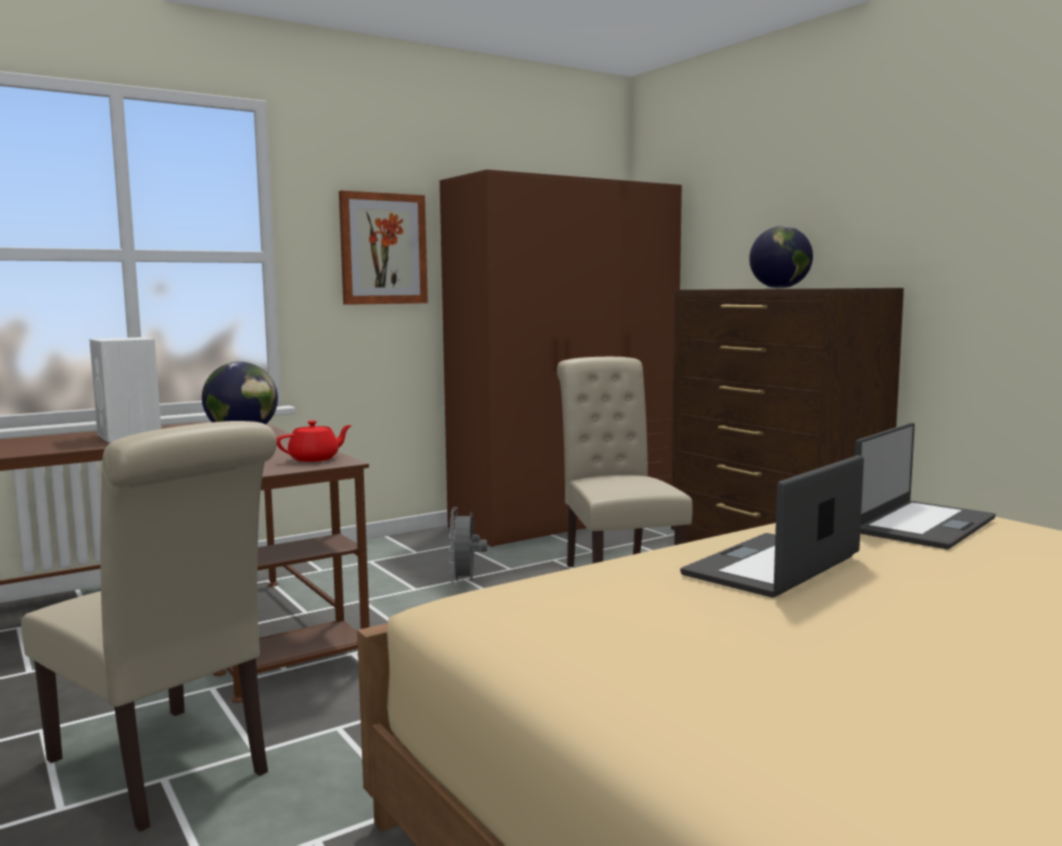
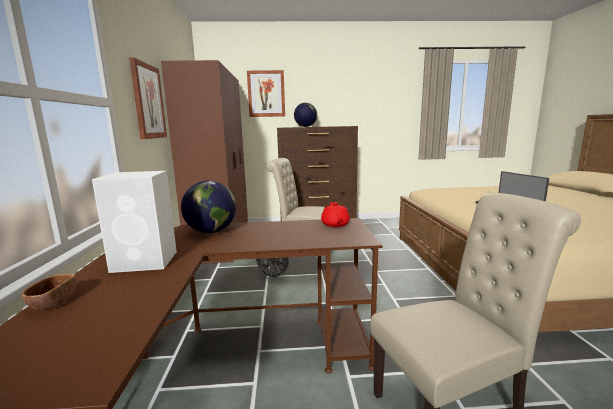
camera: 60 degrees left, 5 degrees up
laptop [855,423,996,549] -> none
none -> brown bowl [22,274,76,310]
none -> picture [247,70,285,117]

